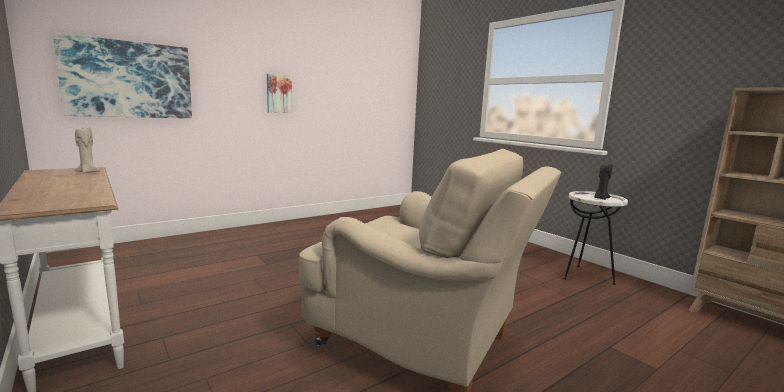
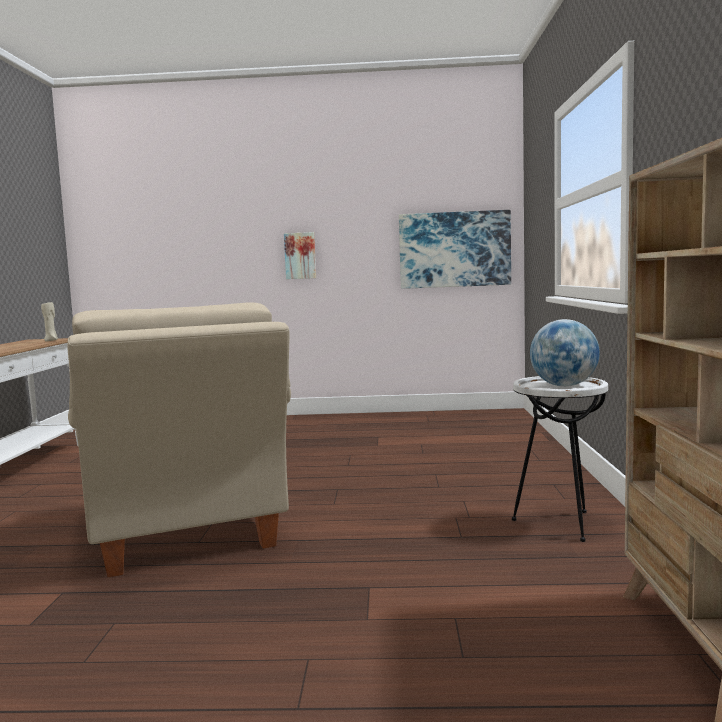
camera: 40 degrees right, 5 degrees down
picture [53,33,192,118] -> picture moved to [399,210,511,289]
black candle [594,164,613,200] -> globe [530,319,600,387]

